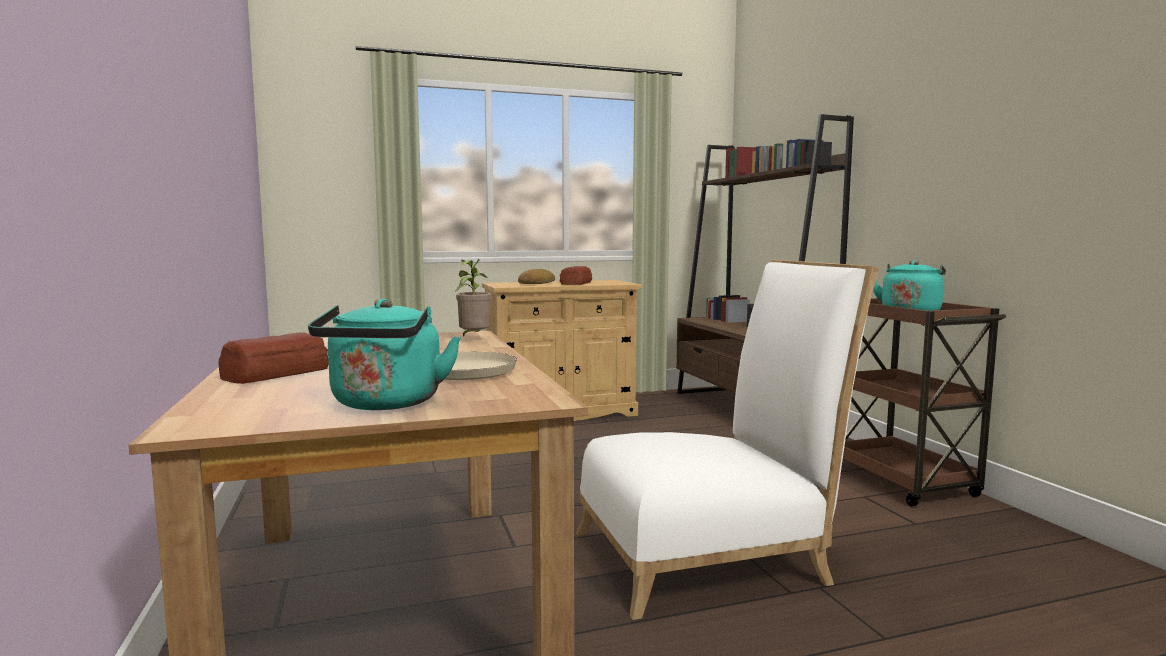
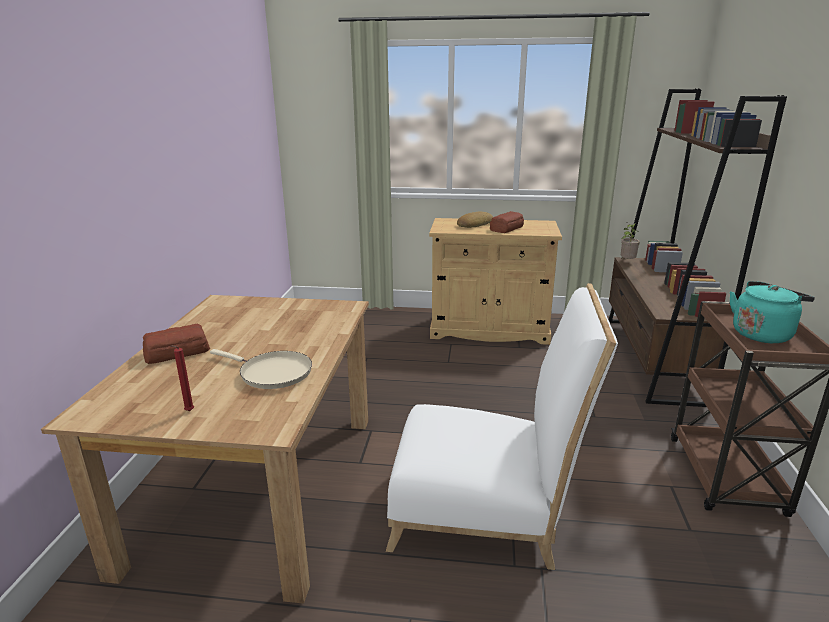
camera: 25 degrees right, 15 degrees up
turquoise kettle [308,299,461,410] -> red candle [170,345,194,411]
potted plant [455,259,492,336] -> potted plant moved to [621,222,640,259]

